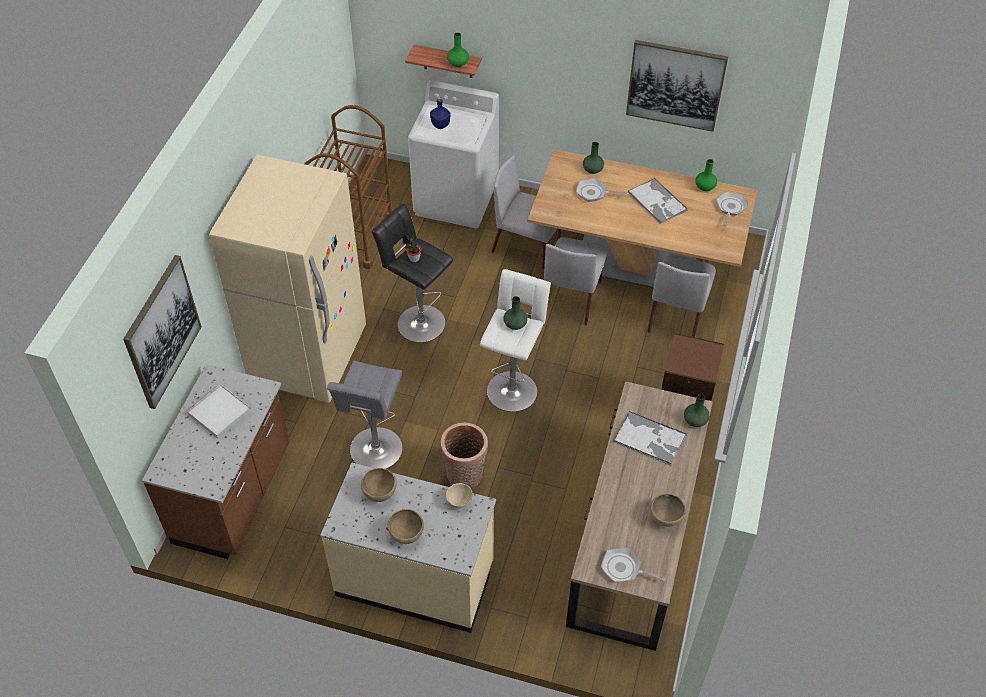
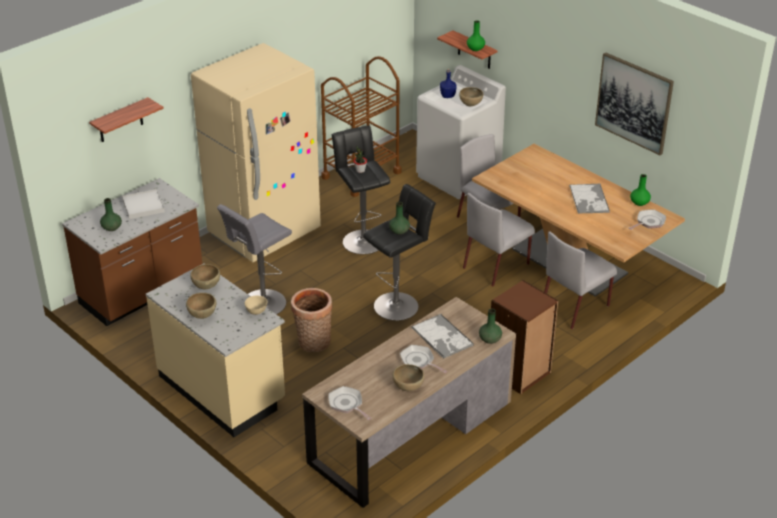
camera: 30 degrees right, 15 degrees down
picture [123,255,202,409] -> shelf [89,97,164,142]
white stool [480,269,551,412] -> black stool [363,184,436,321]
frying pan [576,178,627,202] -> frying pan moved to [400,345,447,373]
green vase [583,142,604,174] -> green vase moved to [100,198,122,231]
none -> brown bowl [459,87,483,106]

